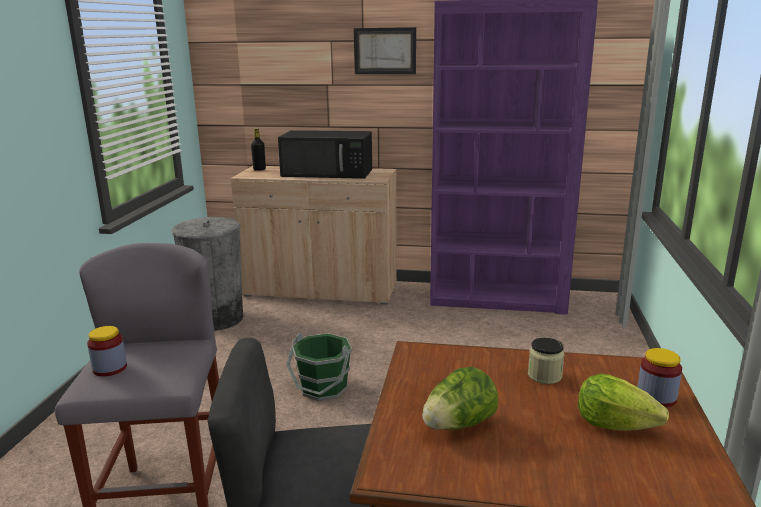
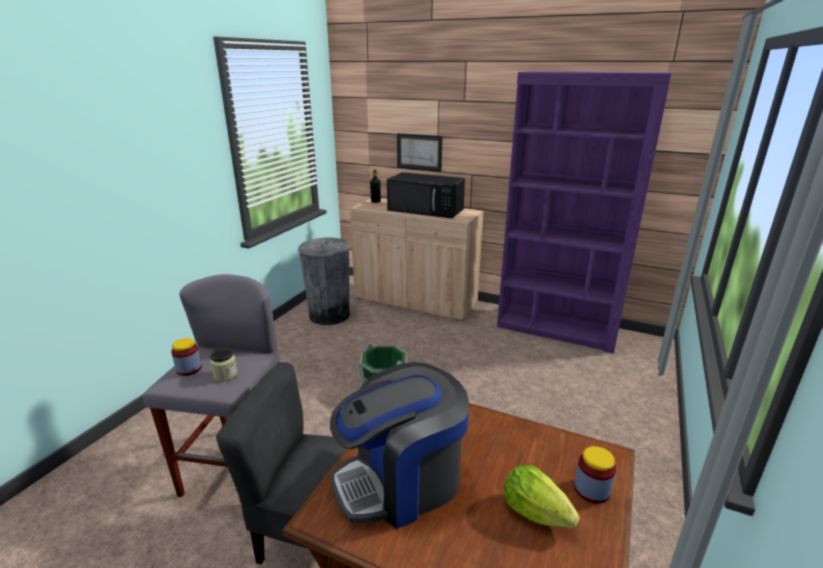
camera: 15 degrees right, 5 degrees up
picture [354,27,416,74] -> picture moved to [397,133,442,172]
lettuce [422,367,498,430] -> coffee machine [330,362,469,529]
jar [528,338,564,384] -> jar moved to [210,349,238,381]

